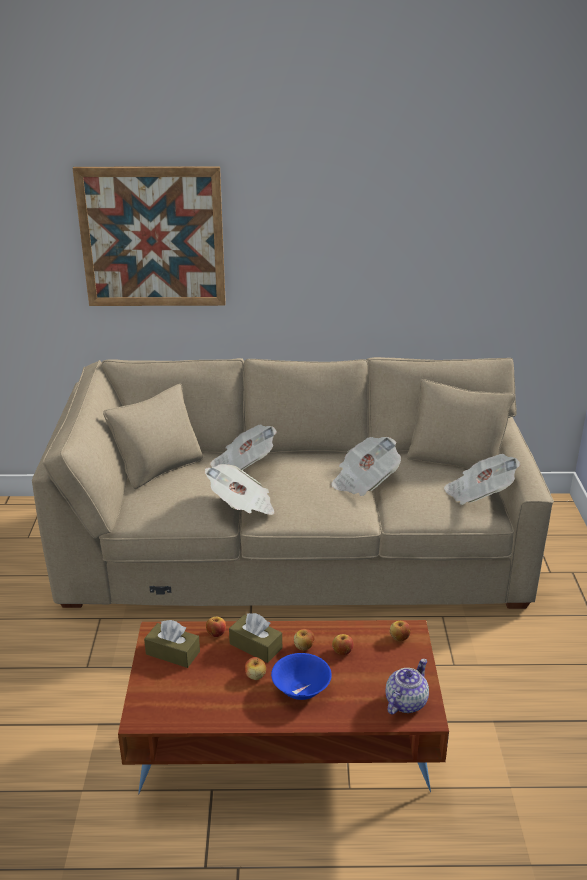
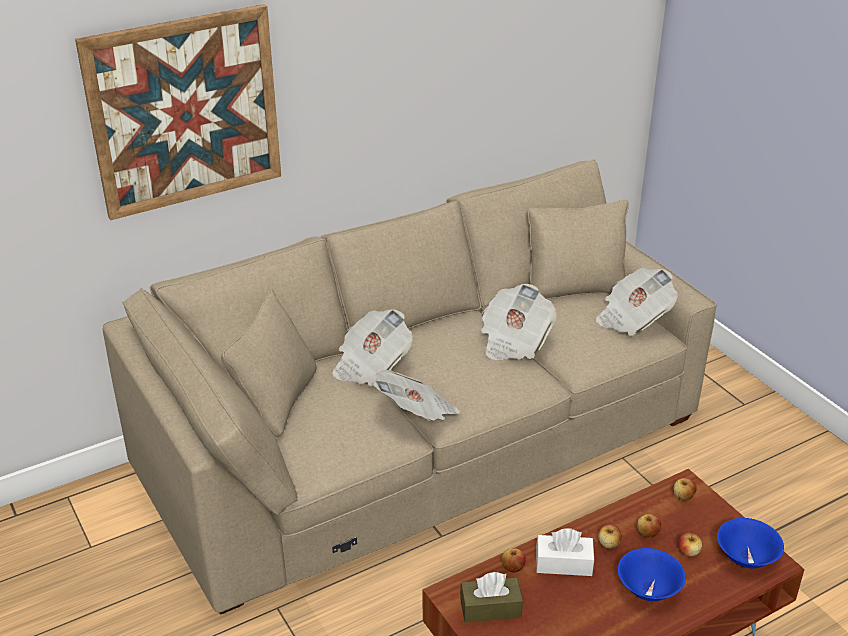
camera: 30 degrees left, 5 degrees up
brown tissue box [229,613,282,663] -> white tissue box [536,528,594,576]
apple [245,657,266,680] -> apple moved to [678,532,702,557]
teapot [386,659,429,714] -> blue bowl [717,518,784,568]

